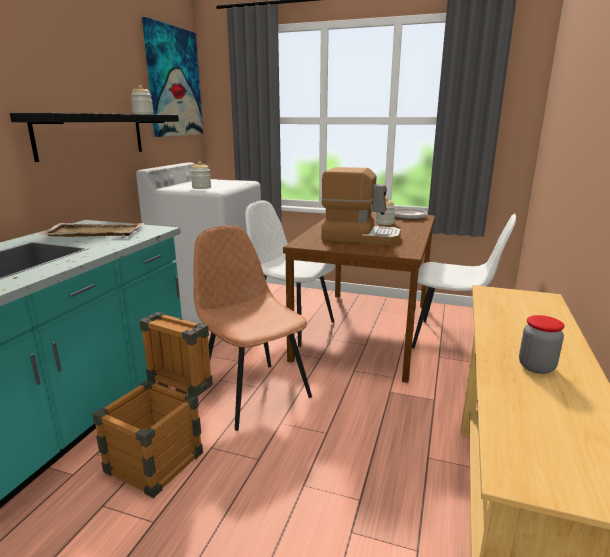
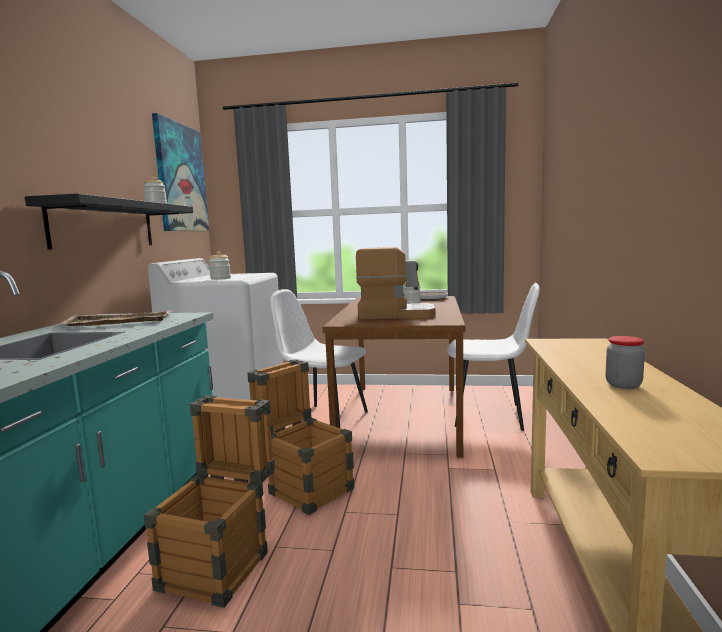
camera: 10 degrees left, 10 degrees down
brown chair [194,225,312,431] -> crate [247,359,354,515]

